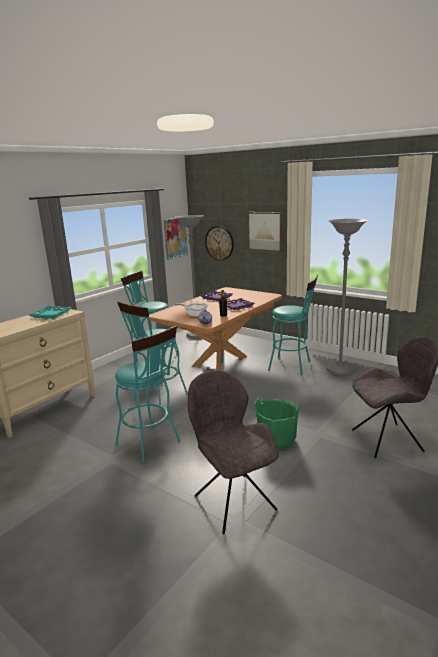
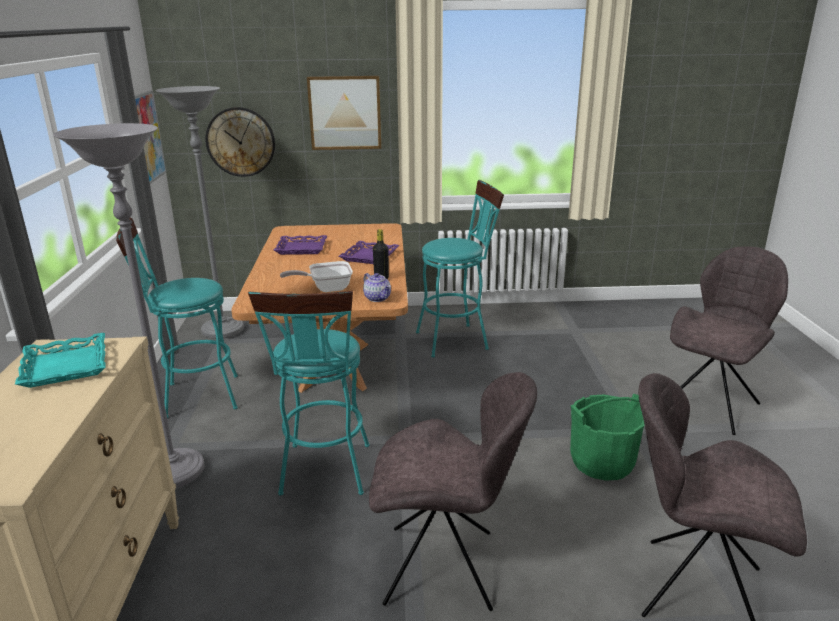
camera: 40 degrees left, 5 degrees up
turquoise stool [115,326,181,463] -> grey chair [369,372,537,611]
grey floor lamp [327,219,368,376] -> grey floor lamp moved to [53,123,204,488]

